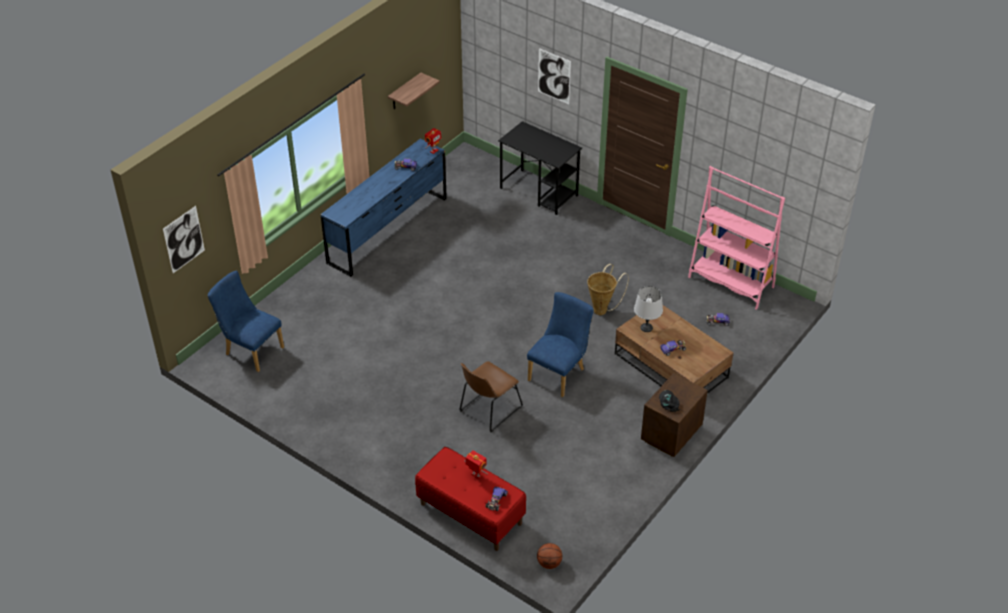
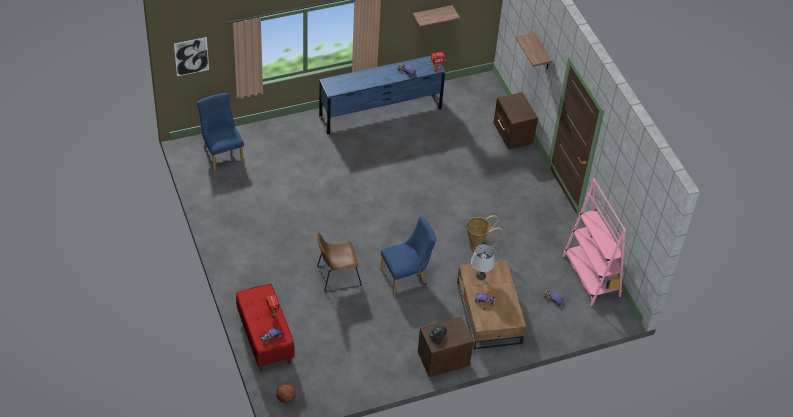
camera: 30 degrees right, 5 degrees up
black desk [498,121,582,215] -> brown nightstand [494,92,538,150]
picture [538,48,571,104] -> shelf [515,33,552,69]

